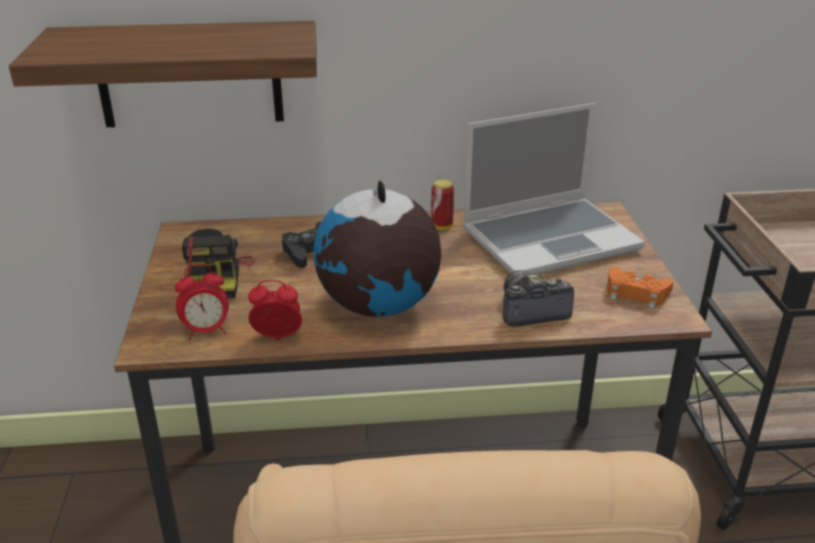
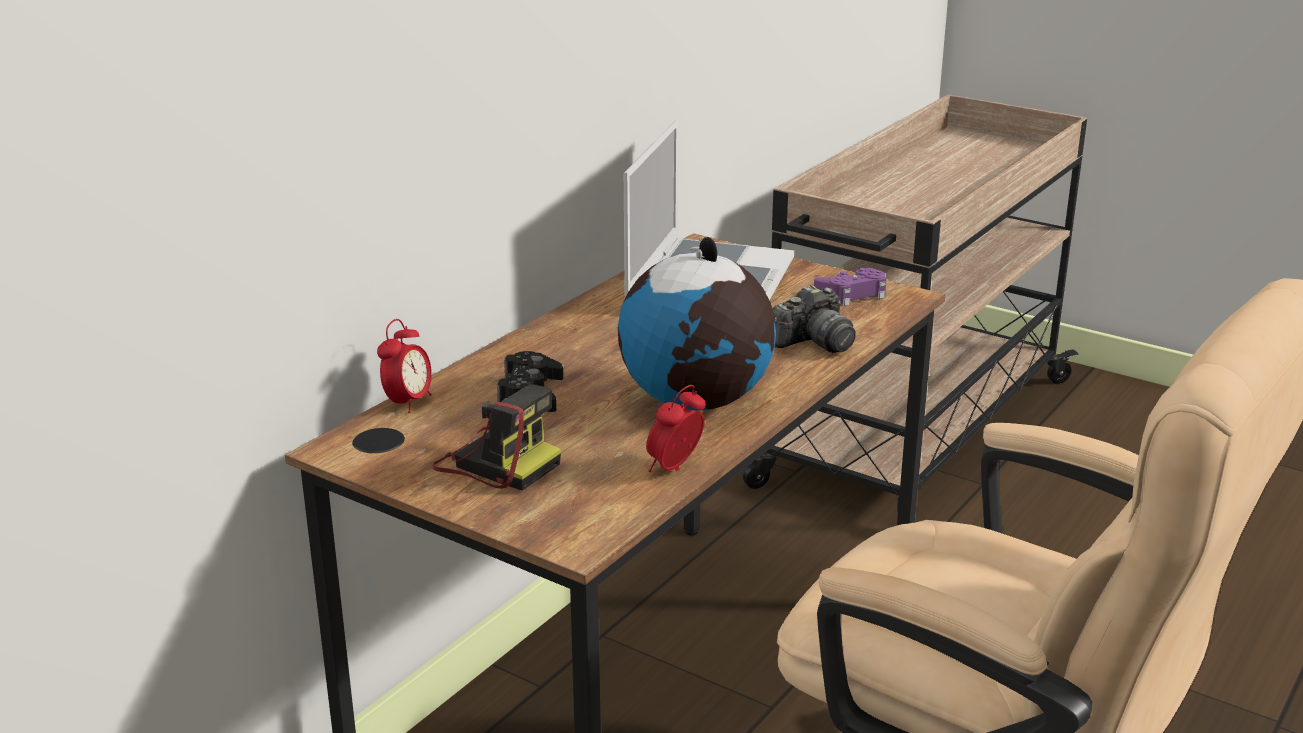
camera: 50 degrees left, 5 degrees down
shelf [9,21,317,127] -> none
alarm clock [175,264,229,340] -> alarm clock moved to [377,319,432,413]
can [431,179,454,230] -> none
camera [503,270,574,327] -> camera turned 150 degrees counterclockwise [773,285,856,353]
orange game controller [607,267,674,309] -> purple game controller [814,268,886,306]

